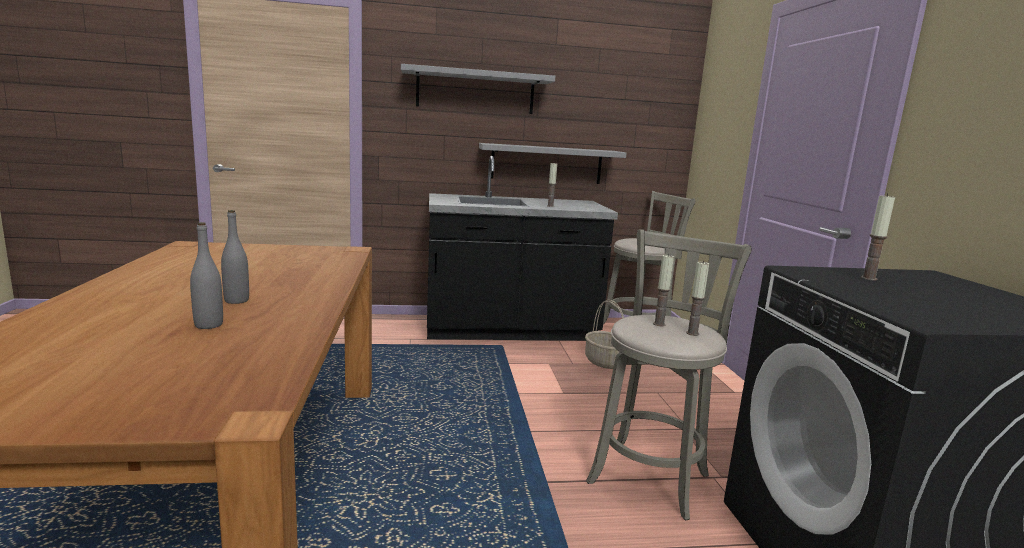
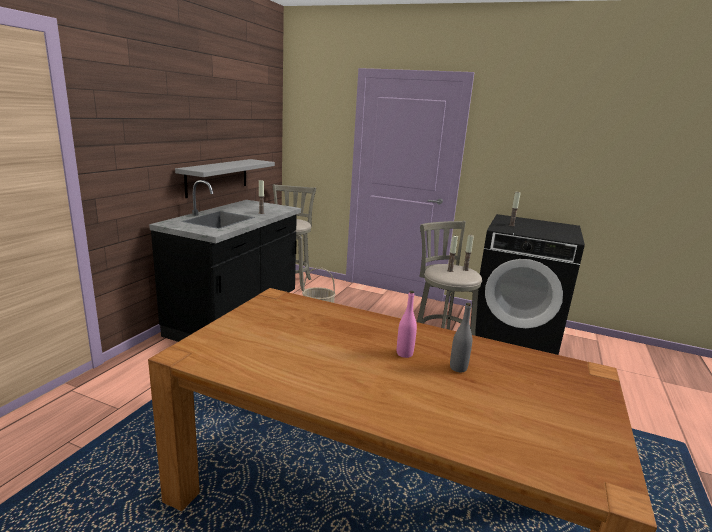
camera: 60 degrees left, 5 degrees up
grey bottle [221,210,249,304] -> pink bottle [397,291,417,358]
grey shelf [401,64,555,114] -> none

